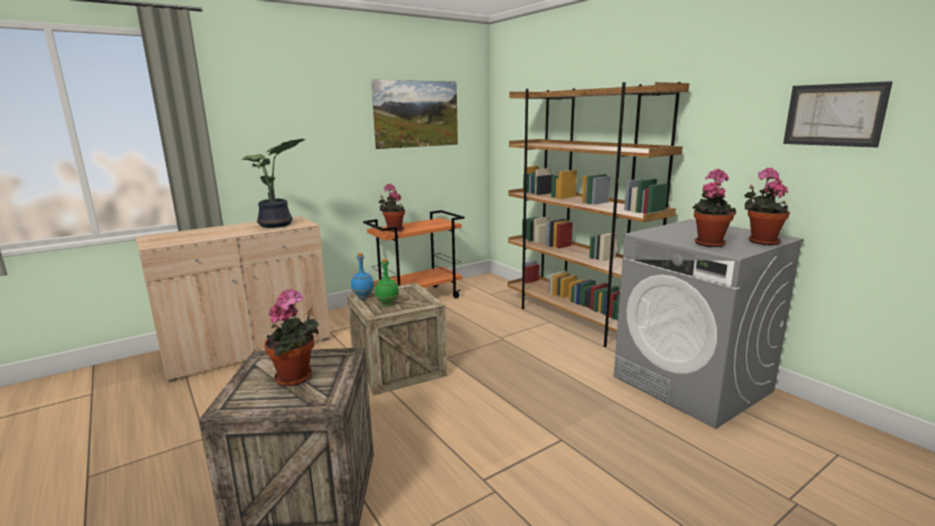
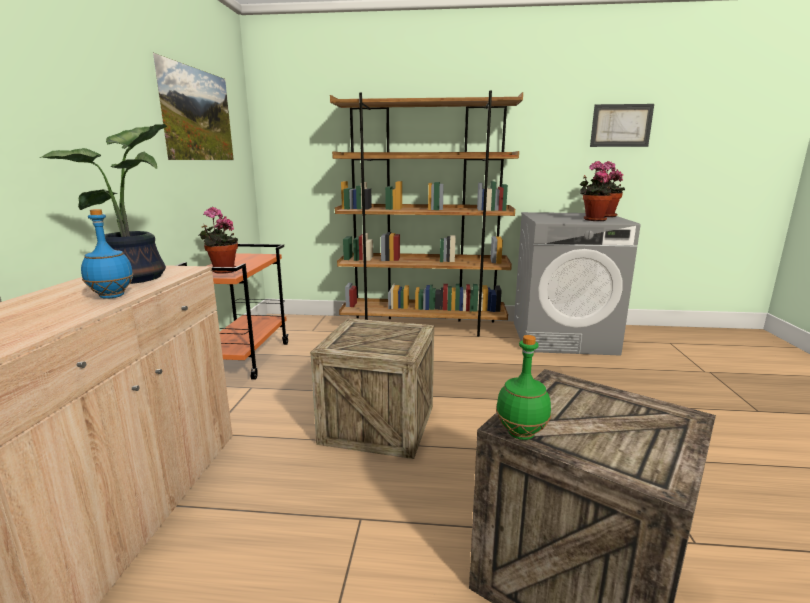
camera: 50 degrees left, 0 degrees up
potted plant [264,289,319,386] -> none
blue bottle [351,253,374,299] -> blue bottle moved to [81,209,133,299]
green bottle [375,259,399,306] -> green bottle moved to [496,335,551,440]

